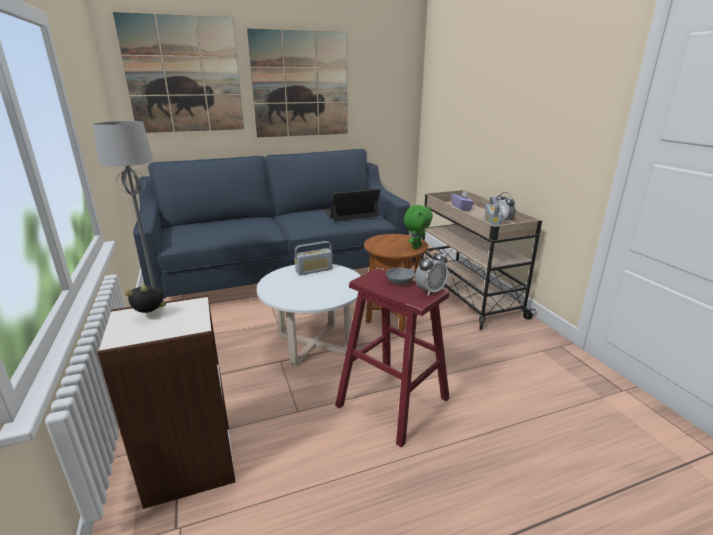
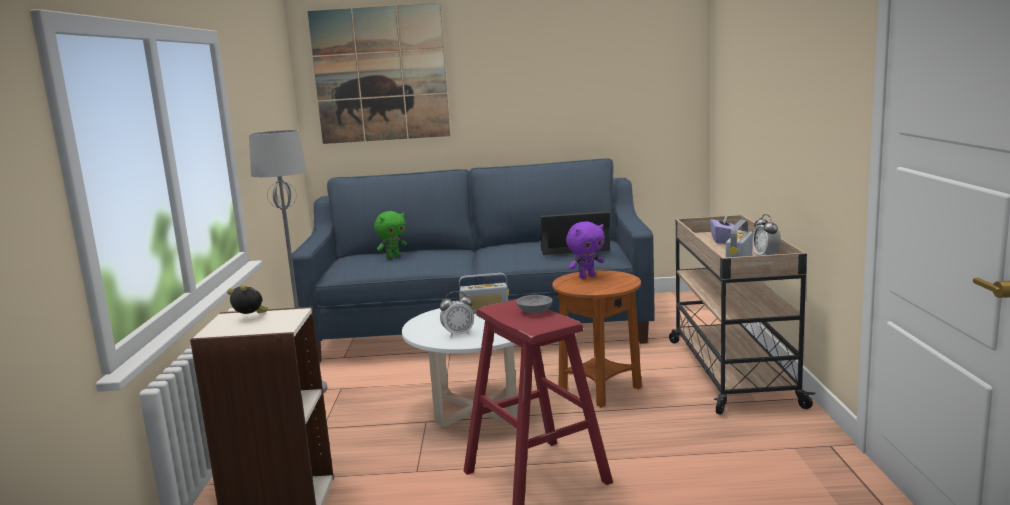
camera: 20 degrees right, 10 degrees down
picture [247,28,348,137] -> none
green plush toy [404,205,433,249] -> green plush toy moved to [374,211,407,259]
alarm clock [415,249,448,296] -> alarm clock moved to [440,291,474,338]
none -> purple plush toy [566,221,605,279]

